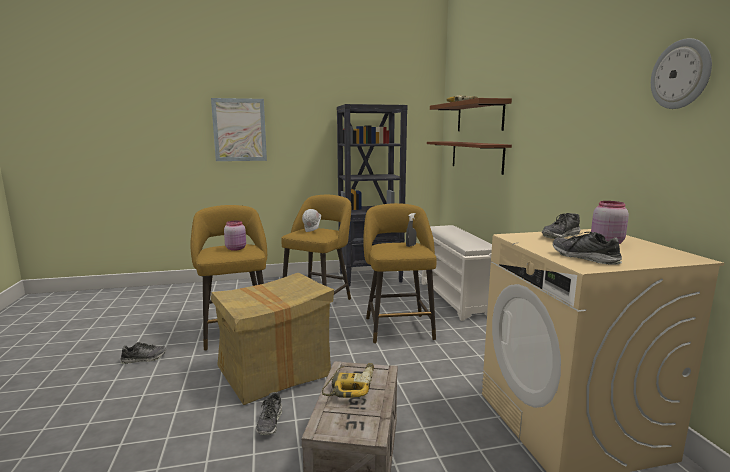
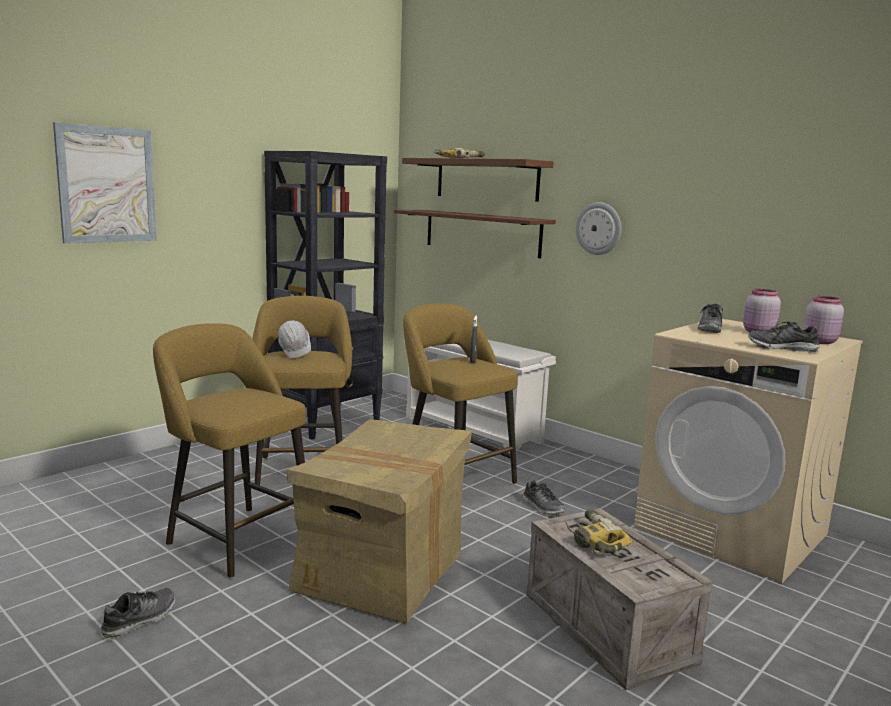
camera: 35 degrees left, 0 degrees up
pink jar [224,221,246,251] -> pink jar moved to [803,296,844,344]
shoe [256,392,282,435] -> shoe moved to [522,480,566,516]
wall clock [651,38,712,109] -> wall clock moved to [576,202,621,255]

